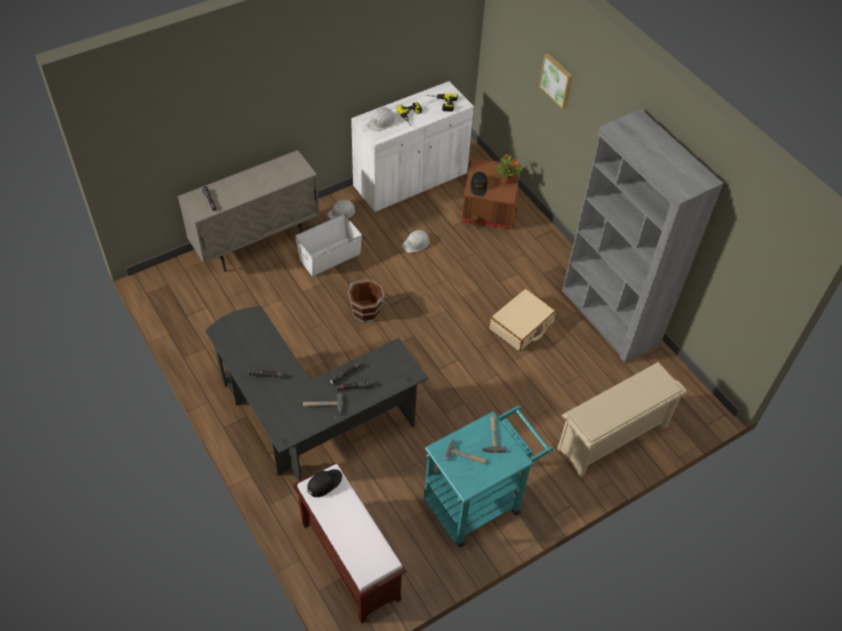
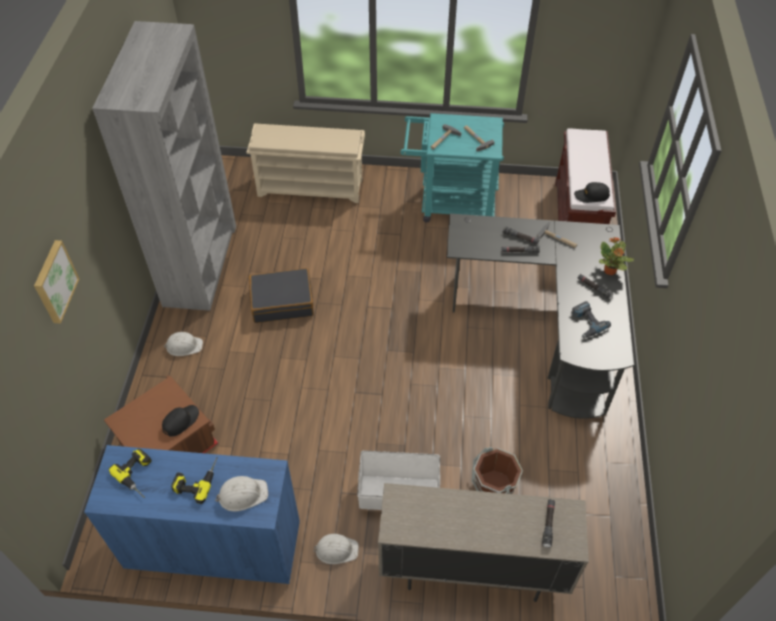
camera: 140 degrees left, 0 degrees up
brown bucket [348,280,388,323] -> brown bucket moved to [472,447,523,494]
white cabinet [351,81,474,212] -> blue cabinet [84,445,300,584]
white hard hat [402,230,429,253] -> white hard hat moved to [164,332,203,356]
beige suitcase [489,288,556,351] -> black suitcase [249,268,314,323]
potted plant [495,155,523,184] -> potted plant moved to [599,237,634,275]
none -> power drill [571,301,611,338]

